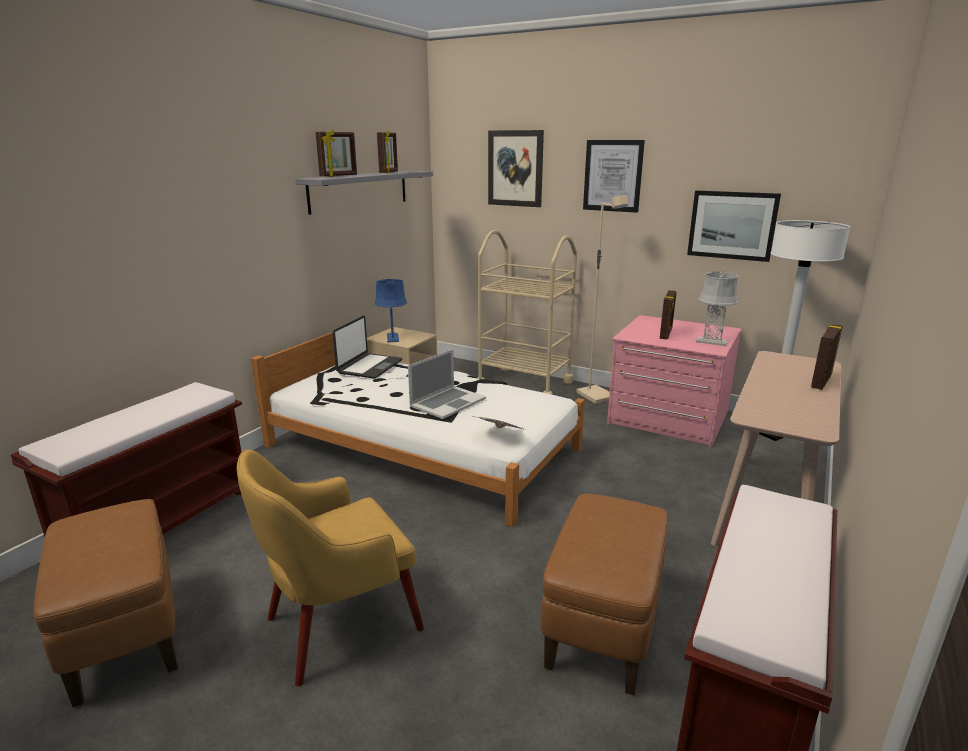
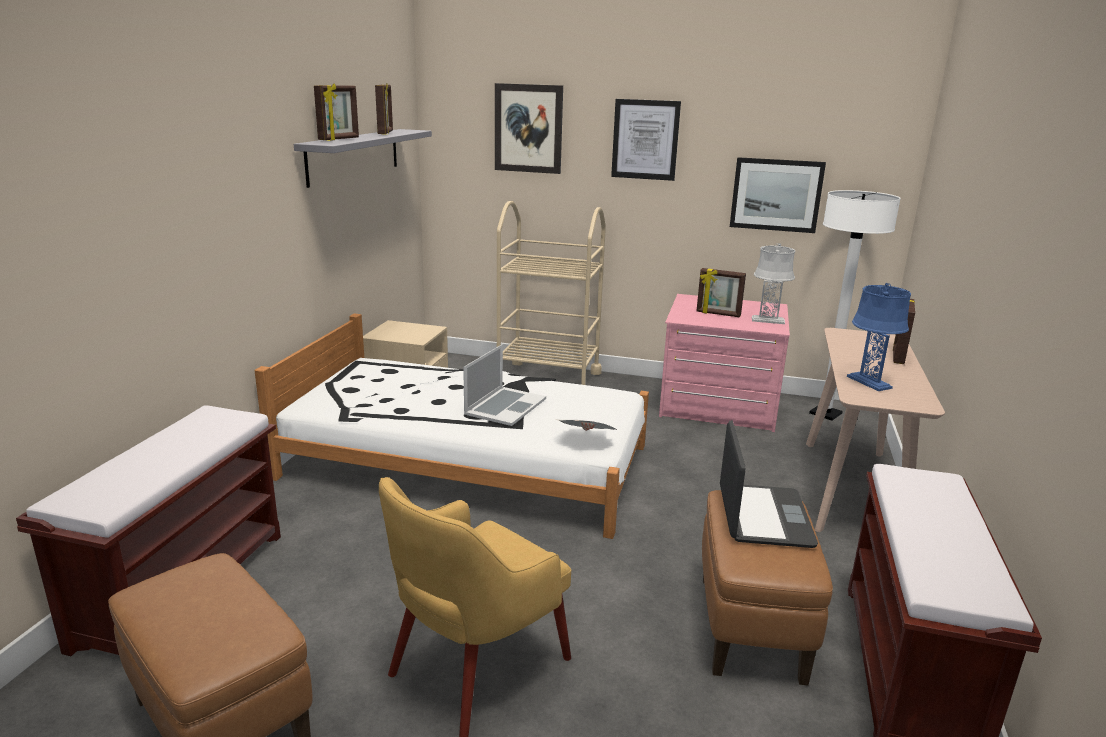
camera: 15 degrees left, 0 degrees up
laptop [332,316,402,379] -> laptop moved to [720,420,818,548]
blue table lamp [375,278,407,342] -> blue table lamp moved to [847,283,911,391]
beige floor lamp [576,195,629,404] -> none
picture frame [660,290,676,340] -> picture frame turned 105 degrees clockwise [697,268,746,317]

